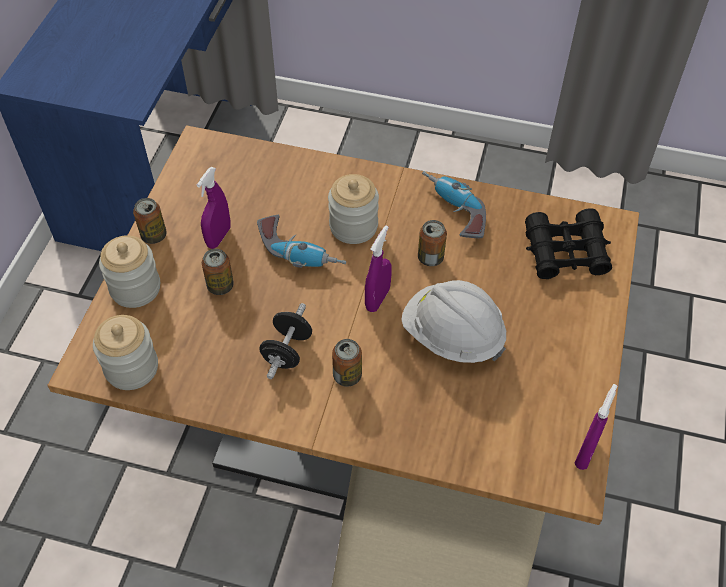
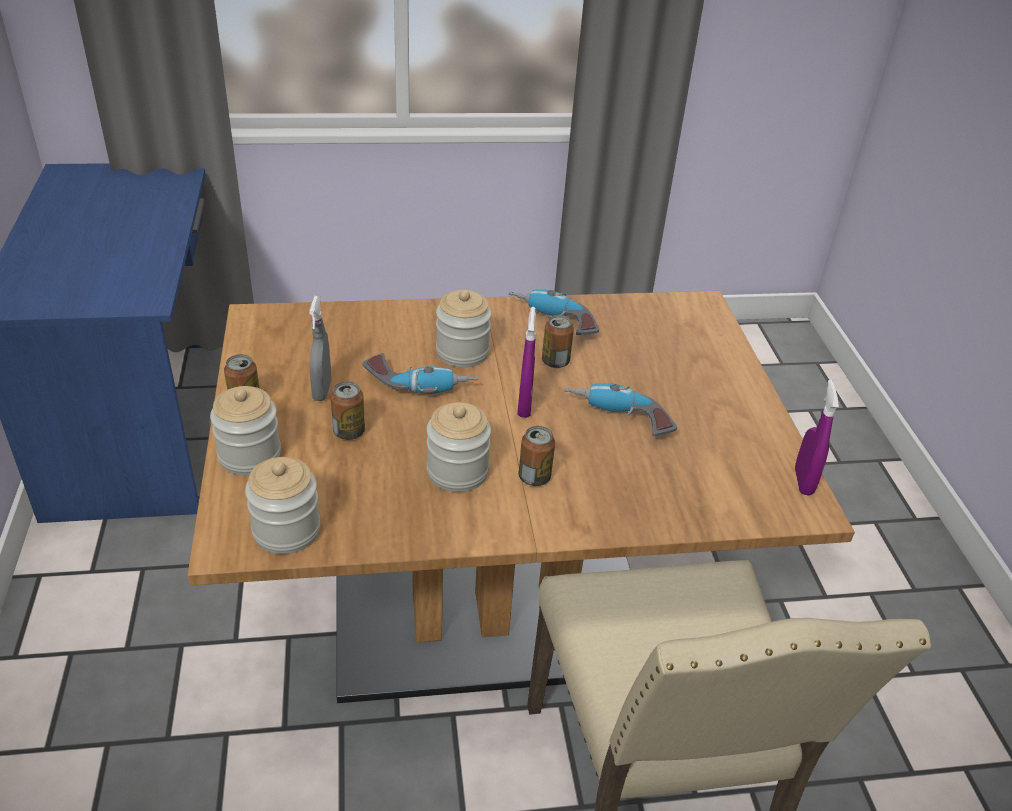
camera: 25 degrees left, 15 degrees down
purple spray bottle [197,167,230,249] -> grey spray bottle [309,296,331,401]
black dumbbell [259,303,312,379] -> jar [427,402,491,492]
white hard hat [401,280,506,363] -> power drill [564,383,677,436]
black binoculars [525,208,612,279] -> none

